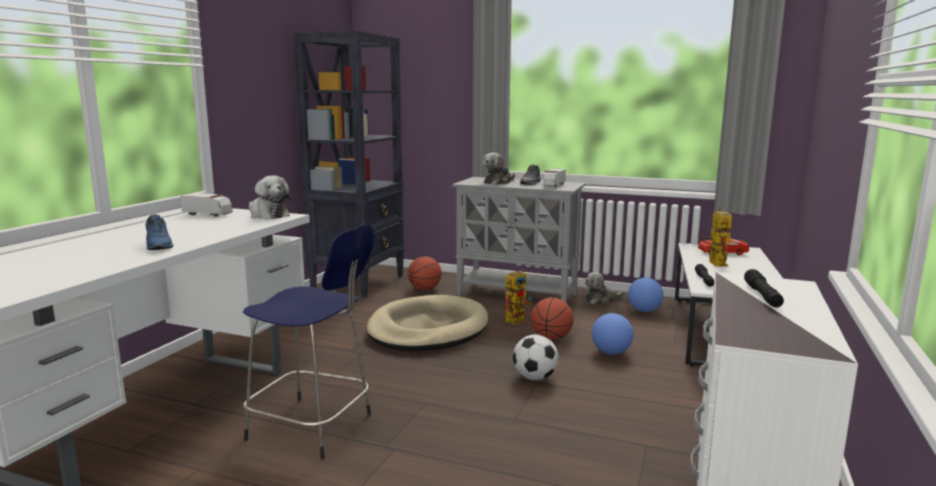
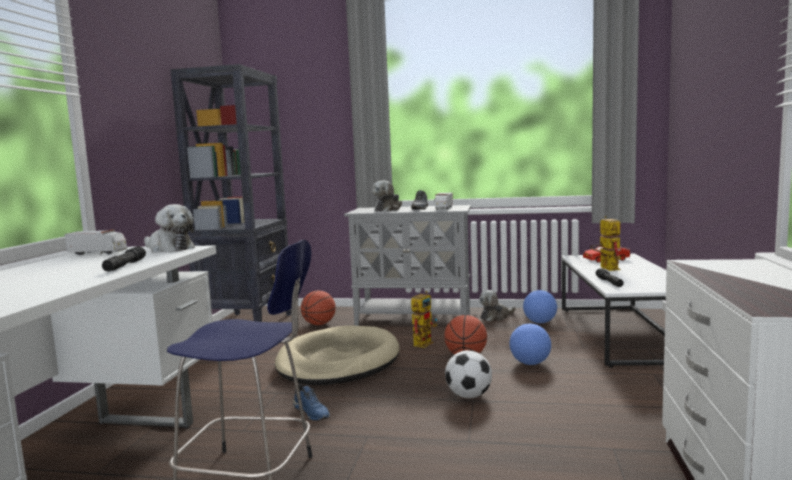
camera: 10 degrees left, 5 degrees down
blue shoe [146,214,173,250] -> blue shoe moved to [293,384,330,421]
black flashlight [744,269,784,308] -> black flashlight moved to [102,246,146,272]

